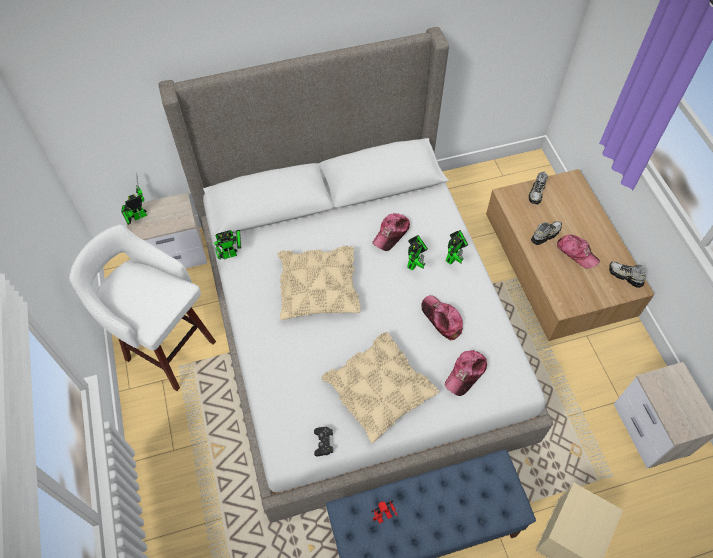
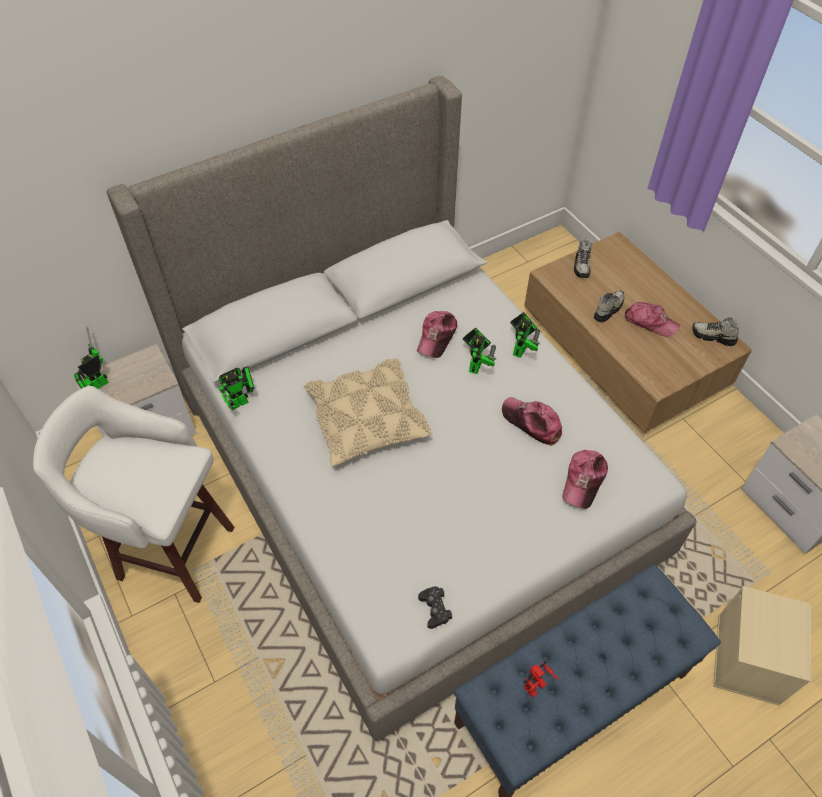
camera: 15 degrees left, 5 degrees down
beige pillow [321,332,439,443] -> none

